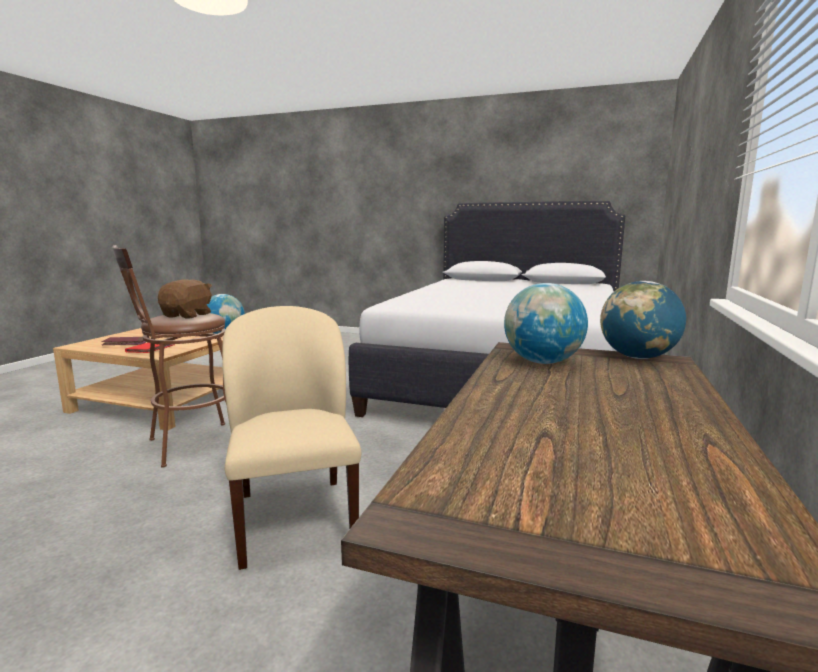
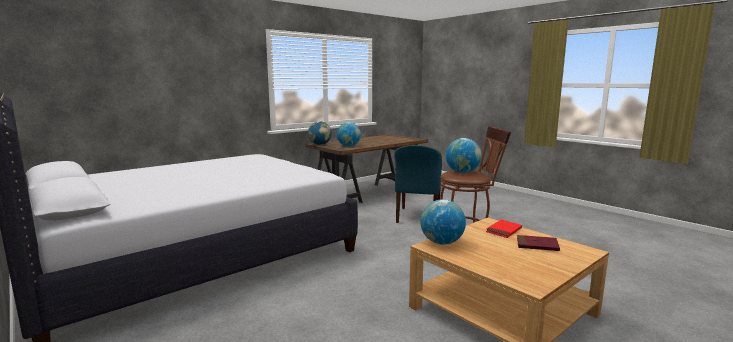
camera: 150 degrees left, 0 degrees up
brown plush toy [158,279,212,319] -> globe [446,138,482,173]
beige chair [222,306,362,570] -> blue chair [394,145,442,223]

